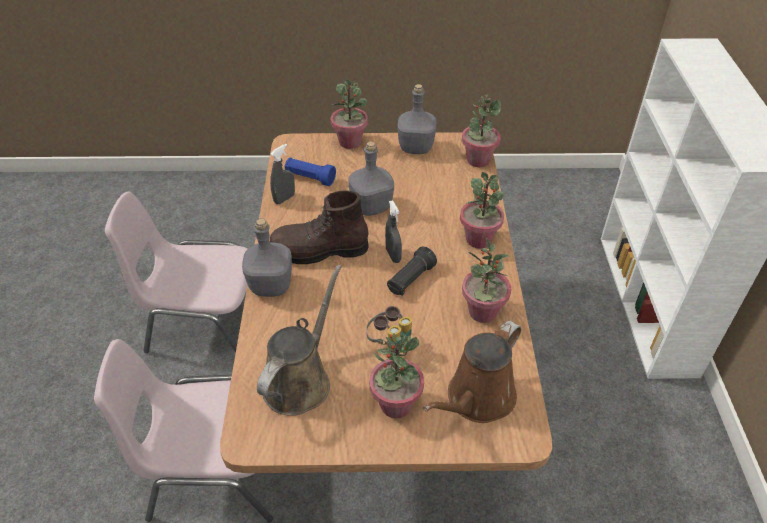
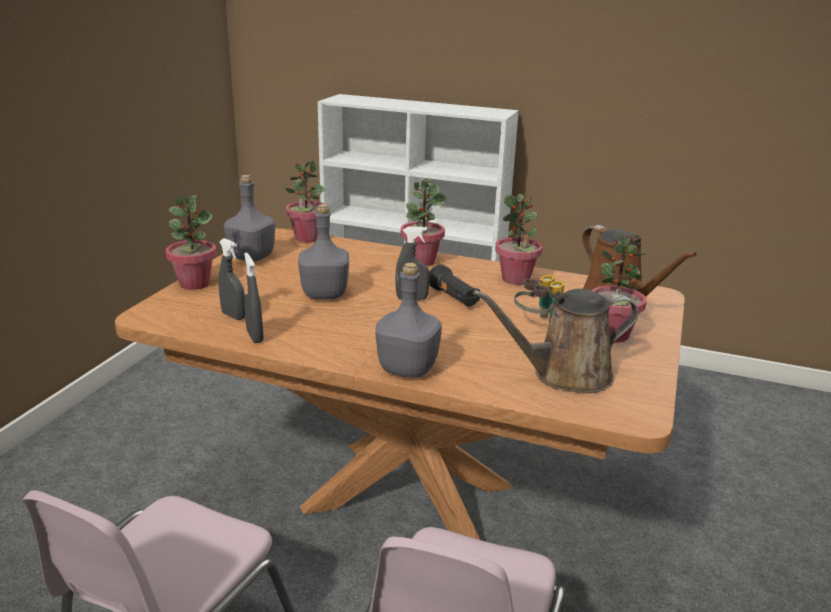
camera: 70 degrees left, 20 degrees down
brown watering can [257,265,342,416] -> brown watering can turned 60 degrees counterclockwise [473,289,639,393]
brown boot [270,190,369,264] -> none
blue flashlight [285,158,336,186] -> grey spray bottle [218,238,245,320]

